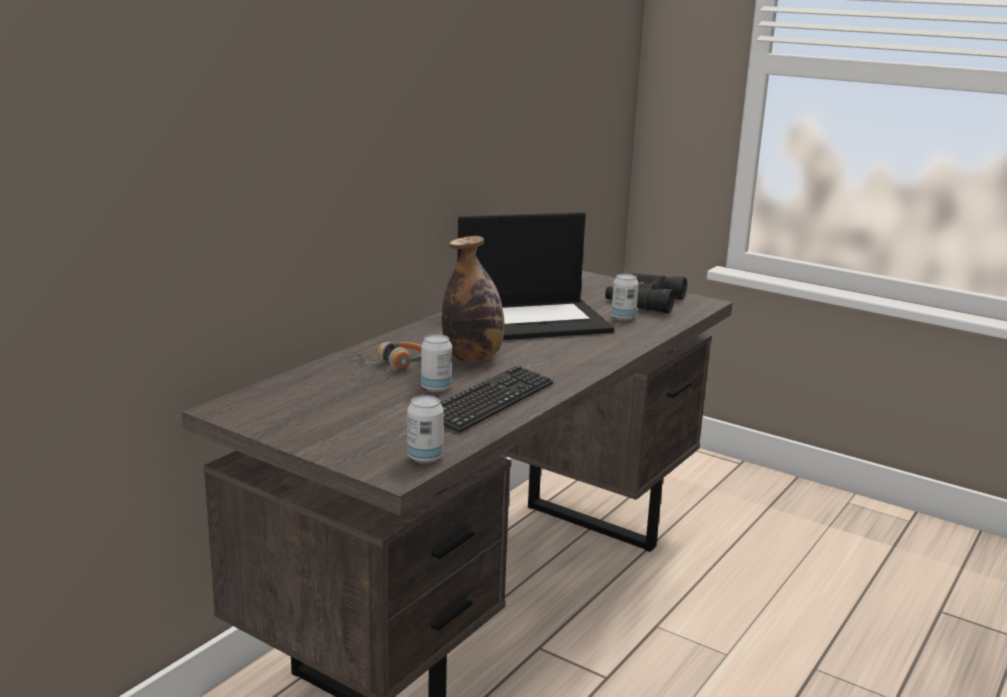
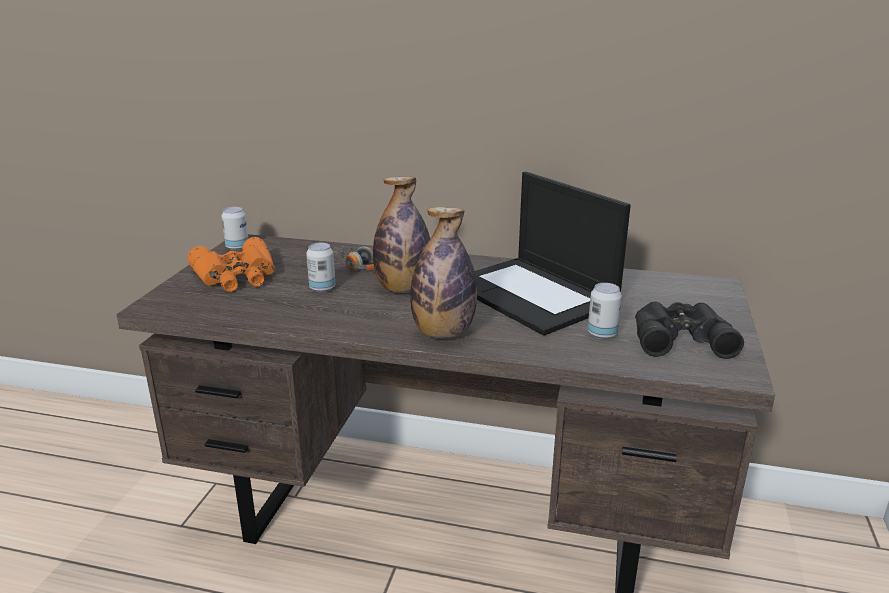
camera: 70 degrees right, 5 degrees up
can [407,395,444,464] -> can moved to [221,207,248,250]
keyboard [440,365,553,433] -> none
none -> orange binoculars [187,237,275,292]
none -> bottle [410,207,477,338]

